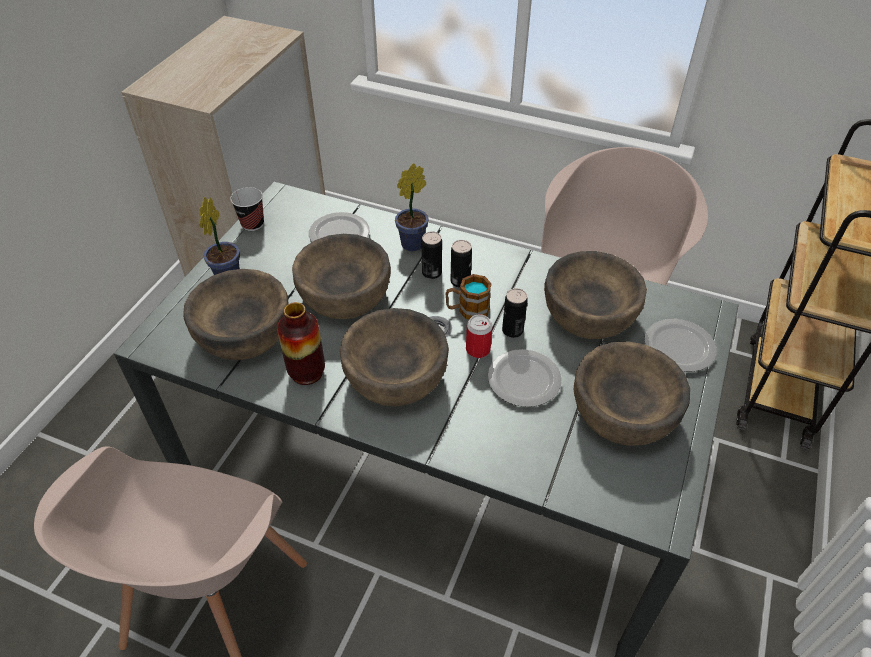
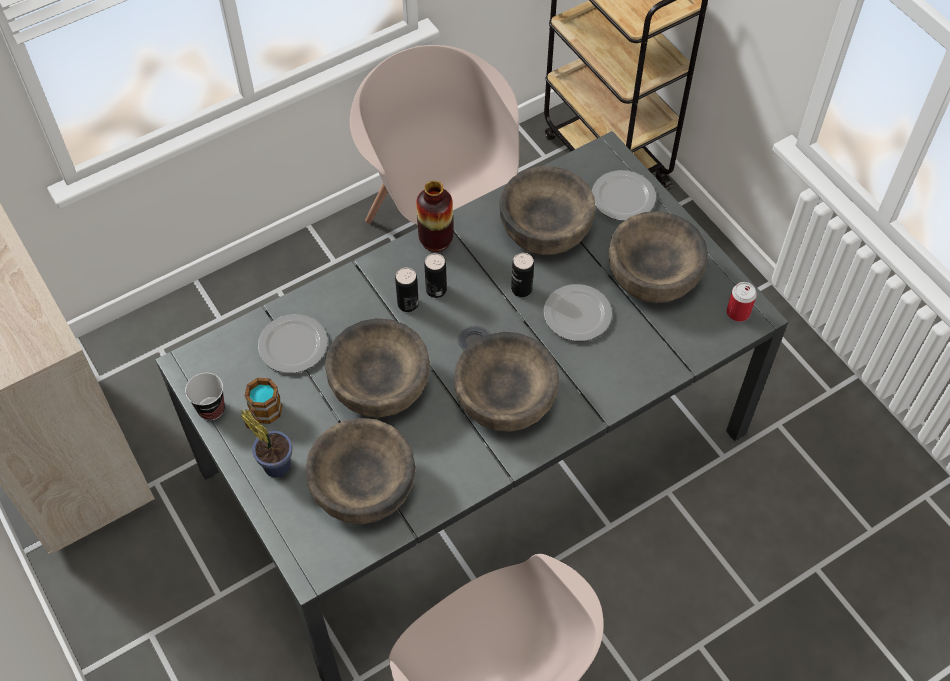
camera: 55 degrees left, 10 degrees up
vase [277,302,325,385] -> vase moved to [416,181,453,252]
potted plant [395,163,429,251] -> none
mug [445,274,492,320] -> mug moved to [244,378,282,429]
can [466,315,492,358] -> can moved to [727,282,757,322]

